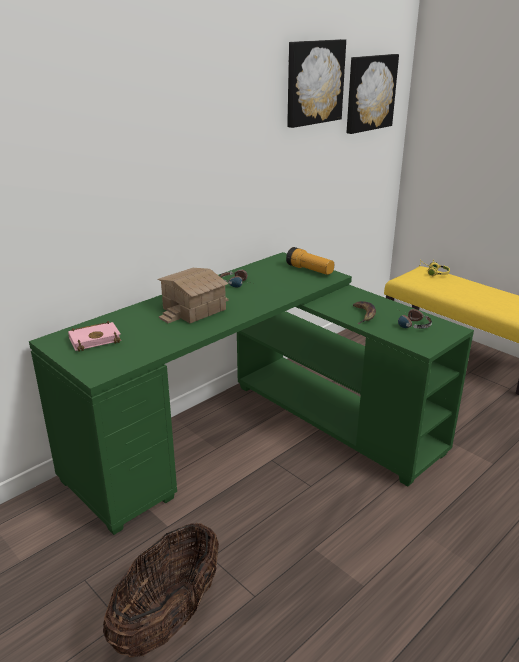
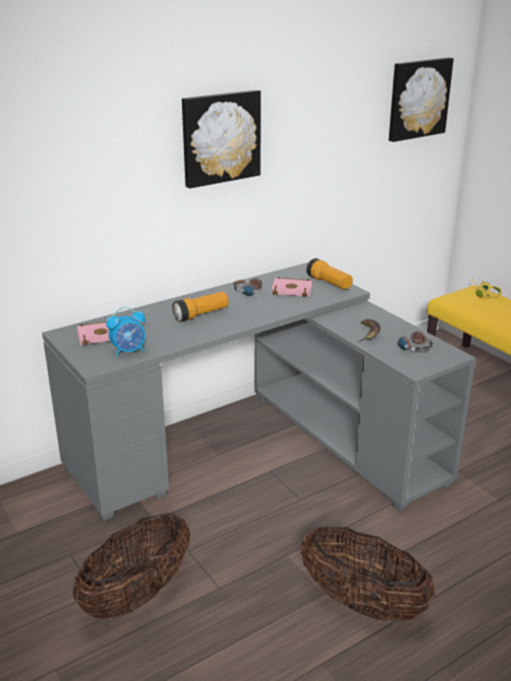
camera: 10 degrees right, 0 degrees up
green desk [29,252,474,535] -> grey desk [42,262,476,521]
toy house [157,268,228,323] -> flashlight [172,291,228,322]
picture [287,39,346,128] -> picture moved to [182,90,261,189]
none -> alarm clock [106,307,145,357]
none -> pink book [271,277,312,297]
none -> basket [300,526,435,621]

